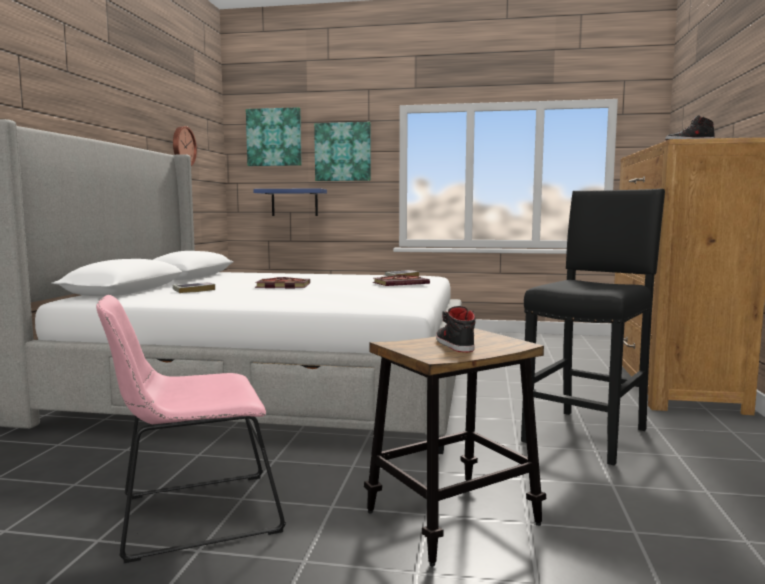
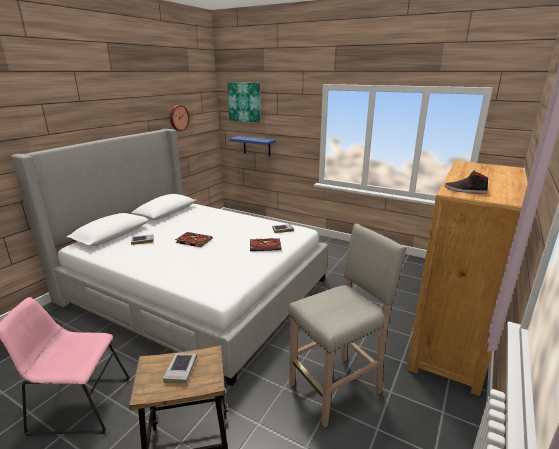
camera: 20 degrees right, 15 degrees up
picture [314,122,371,181] -> none
black shoe [436,306,475,352] -> book [163,353,197,384]
black stool [521,189,665,465] -> beige stool [289,224,407,428]

